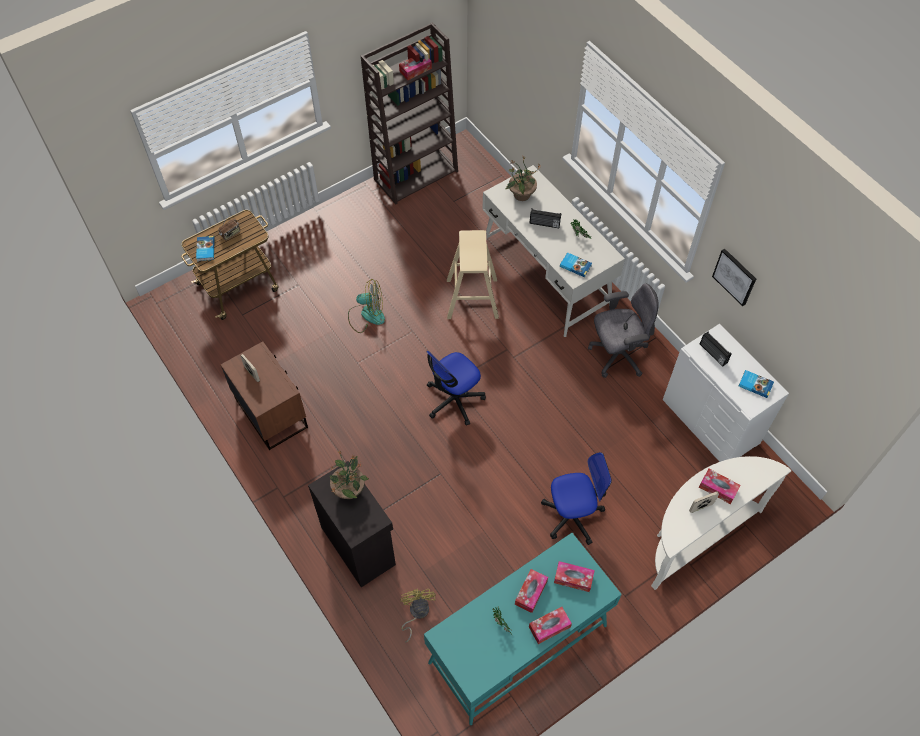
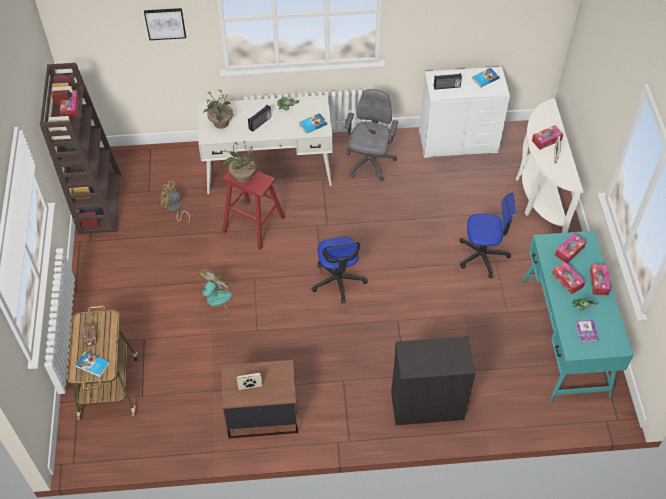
camera: 60 degrees left, 5 degrees down
potted plant [330,450,369,499] -> potted plant moved to [223,140,258,183]
yellow fan [400,589,436,643] -> yellow fan moved to [160,181,190,222]
beige stool [447,230,499,319] -> red stool [222,170,285,250]
office chair [541,452,612,545] -> office chair turned 75 degrees clockwise [459,193,515,278]
picture [712,248,756,306] -> picture moved to [144,8,186,40]
none -> book [575,320,599,342]

